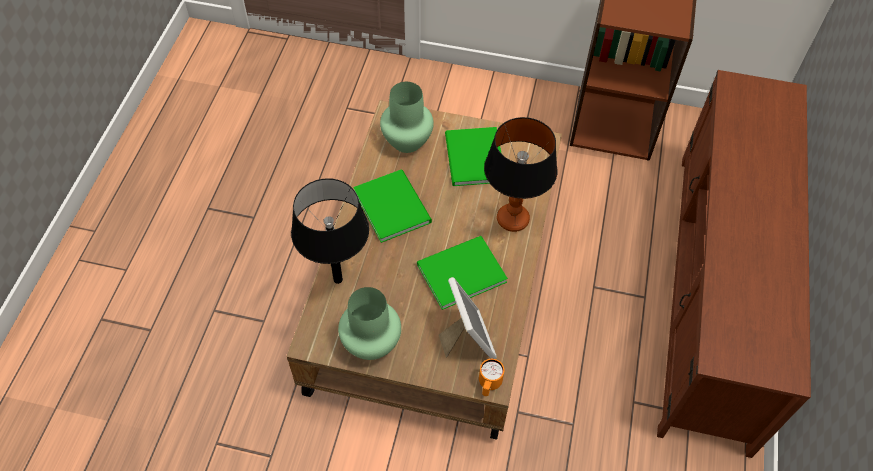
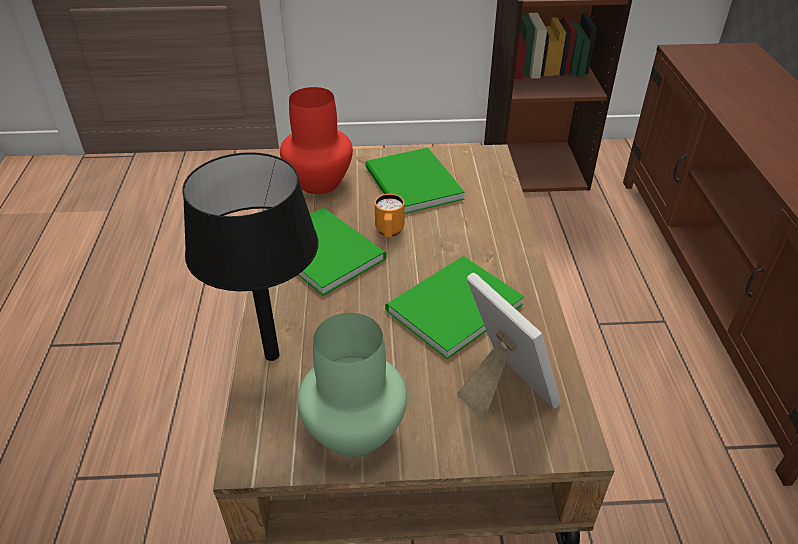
camera: 15 degrees left, 15 degrees down
green vase [380,82,434,153] -> red vase [280,87,353,194]
orange mug [479,359,504,396] -> orange mug moved to [374,194,405,237]
table lamp [484,117,557,232] -> none

